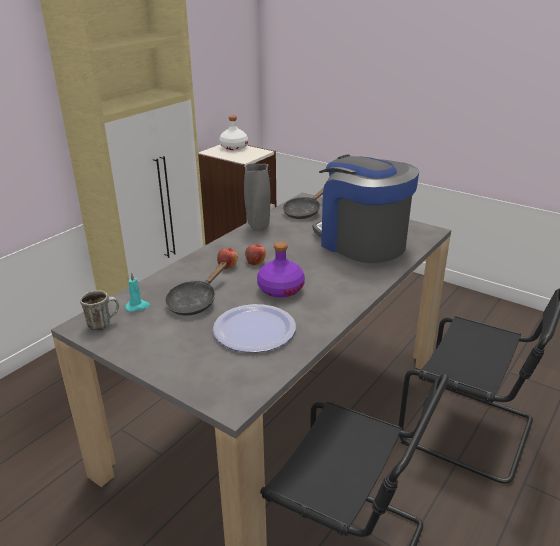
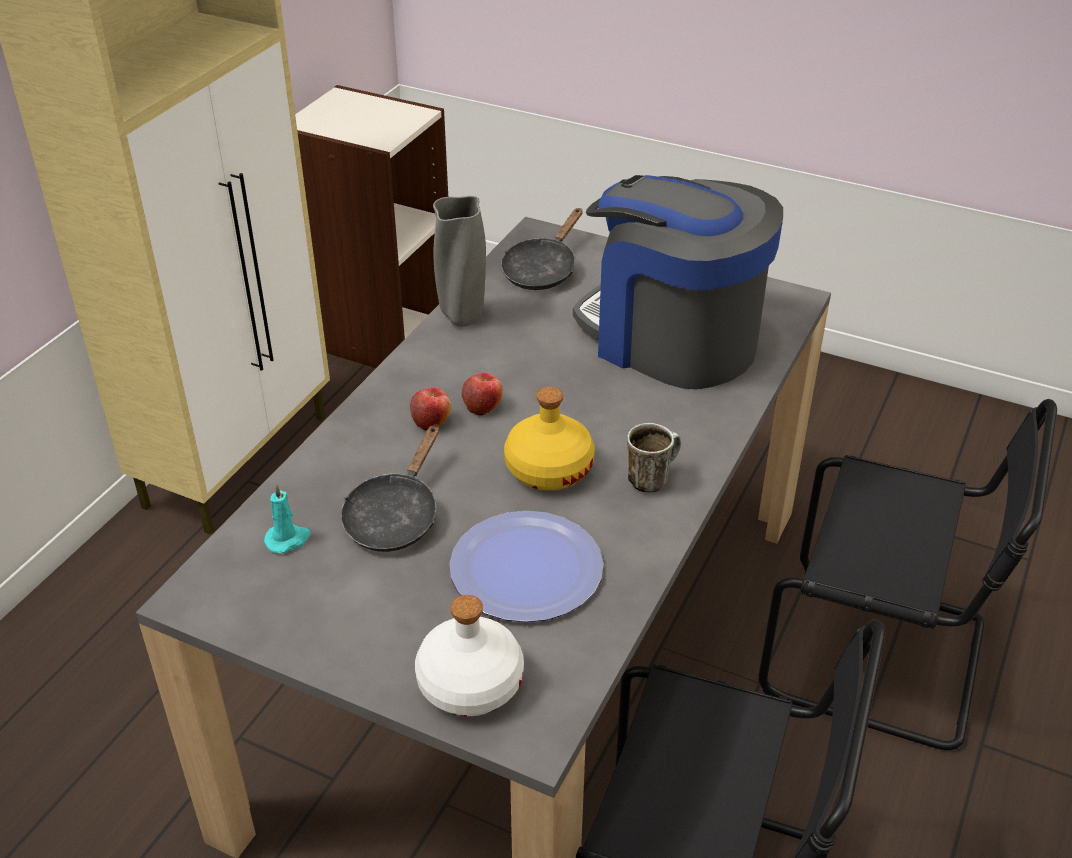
camera: 10 degrees left, 10 degrees up
mug [80,290,119,331] -> mug moved to [627,423,681,493]
white bottle [219,116,248,150] -> white bottle moved to [415,595,524,716]
purple bottle [257,241,305,298] -> yellow bottle [504,387,595,490]

